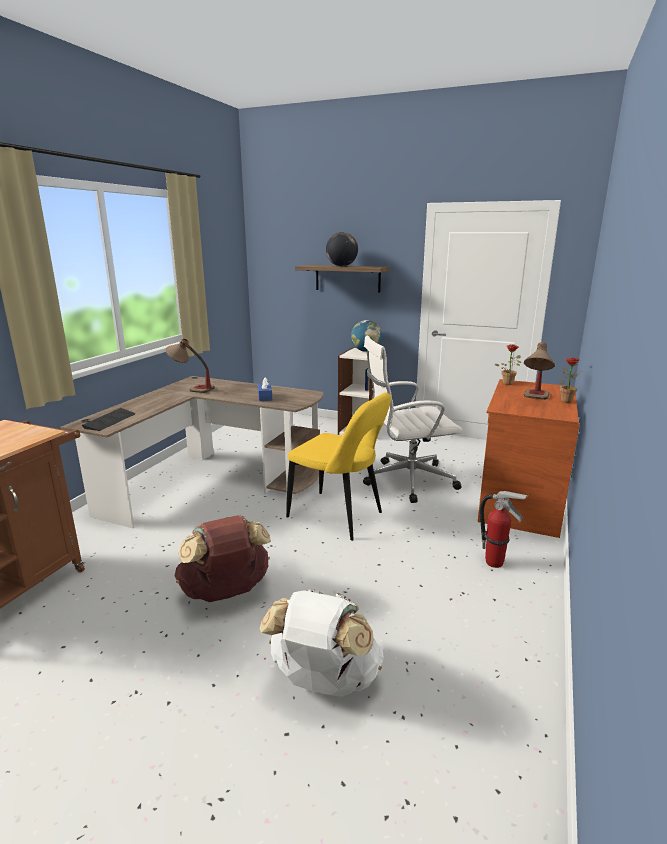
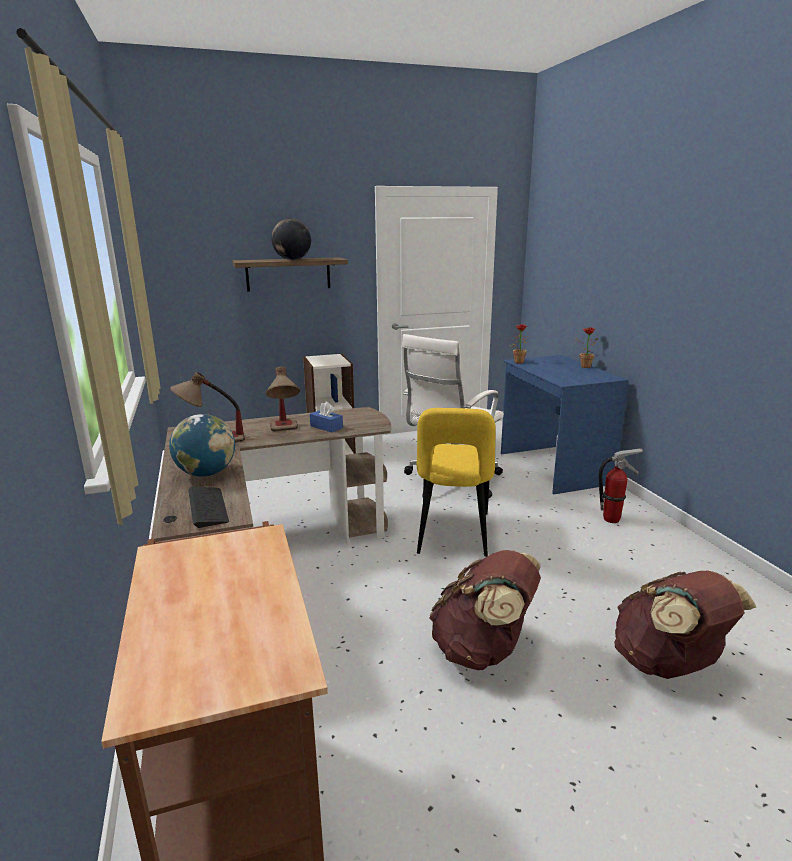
camera: 40 degrees left, 0 degrees up
white backpack [260,589,384,697] -> brown backpack [615,571,756,679]
yellow chair [286,392,391,541] -> yellow chair turned 105 degrees clockwise [417,408,496,557]
globe [351,320,382,352] -> globe moved to [169,414,235,477]
brown desk [478,379,580,538] -> blue desk [501,355,629,494]
table lamp [524,342,555,400] -> table lamp moved to [266,366,300,431]

